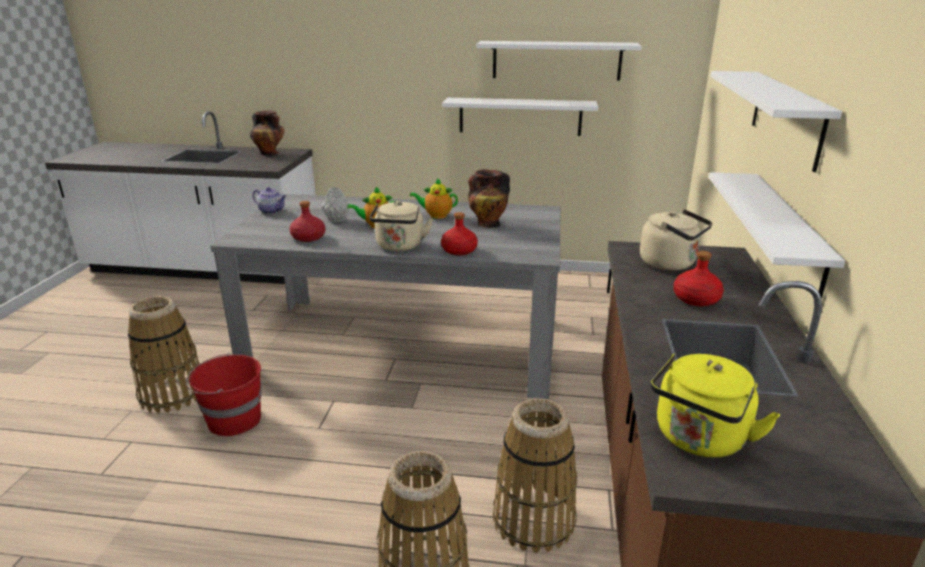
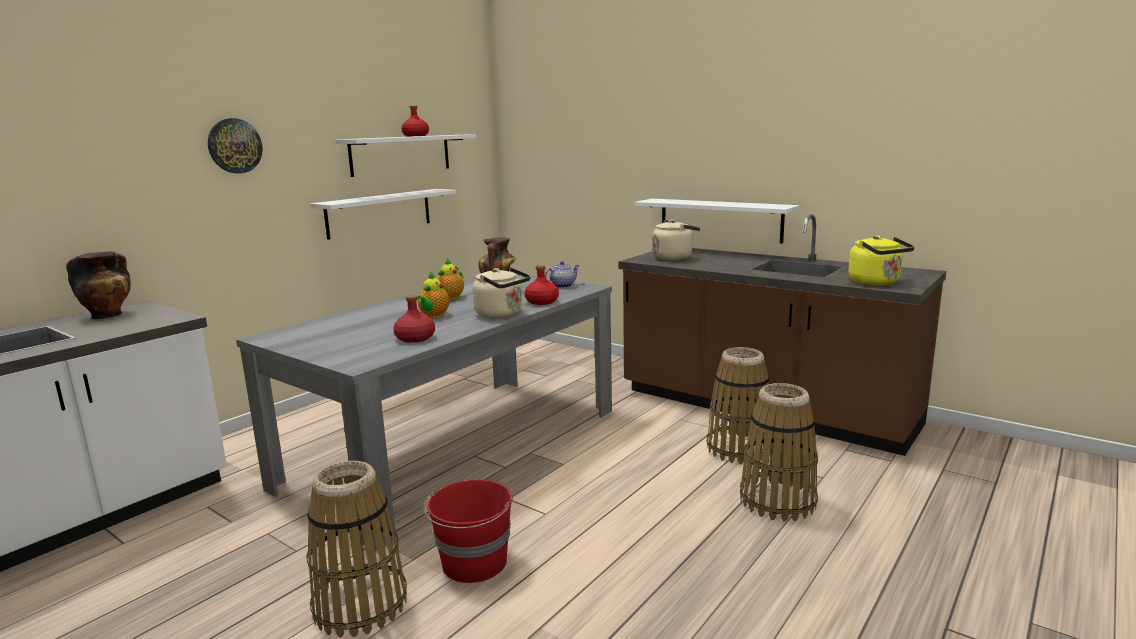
camera: 60 degrees left, 10 degrees down
teapot [253,187,286,214] -> teapot moved to [545,261,580,288]
grey vase [322,187,350,222] -> none
red bottle [673,251,724,307] -> red bottle moved to [401,106,429,137]
white shelf [710,71,842,172] -> none
none -> wall clock [208,118,263,174]

